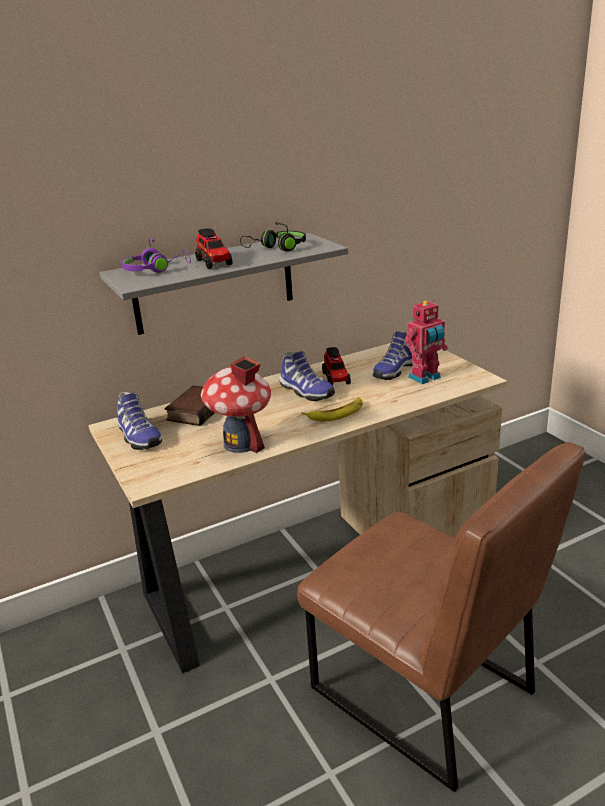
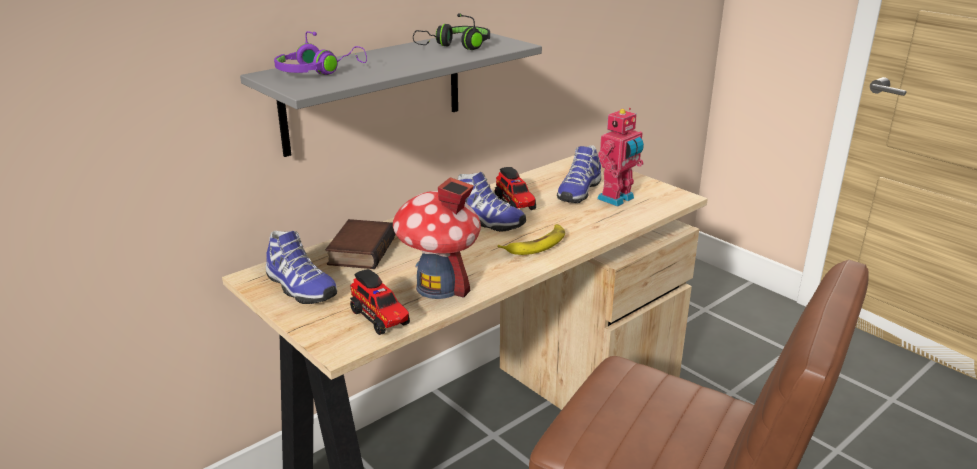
camera: 15 degrees left, 0 degrees up
toy truck [195,228,232,269] -> toy truck moved to [350,269,410,335]

